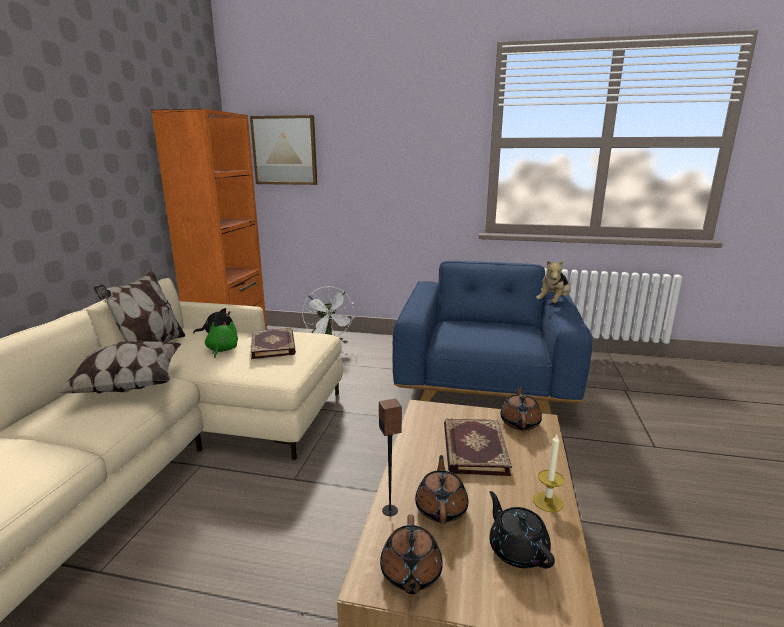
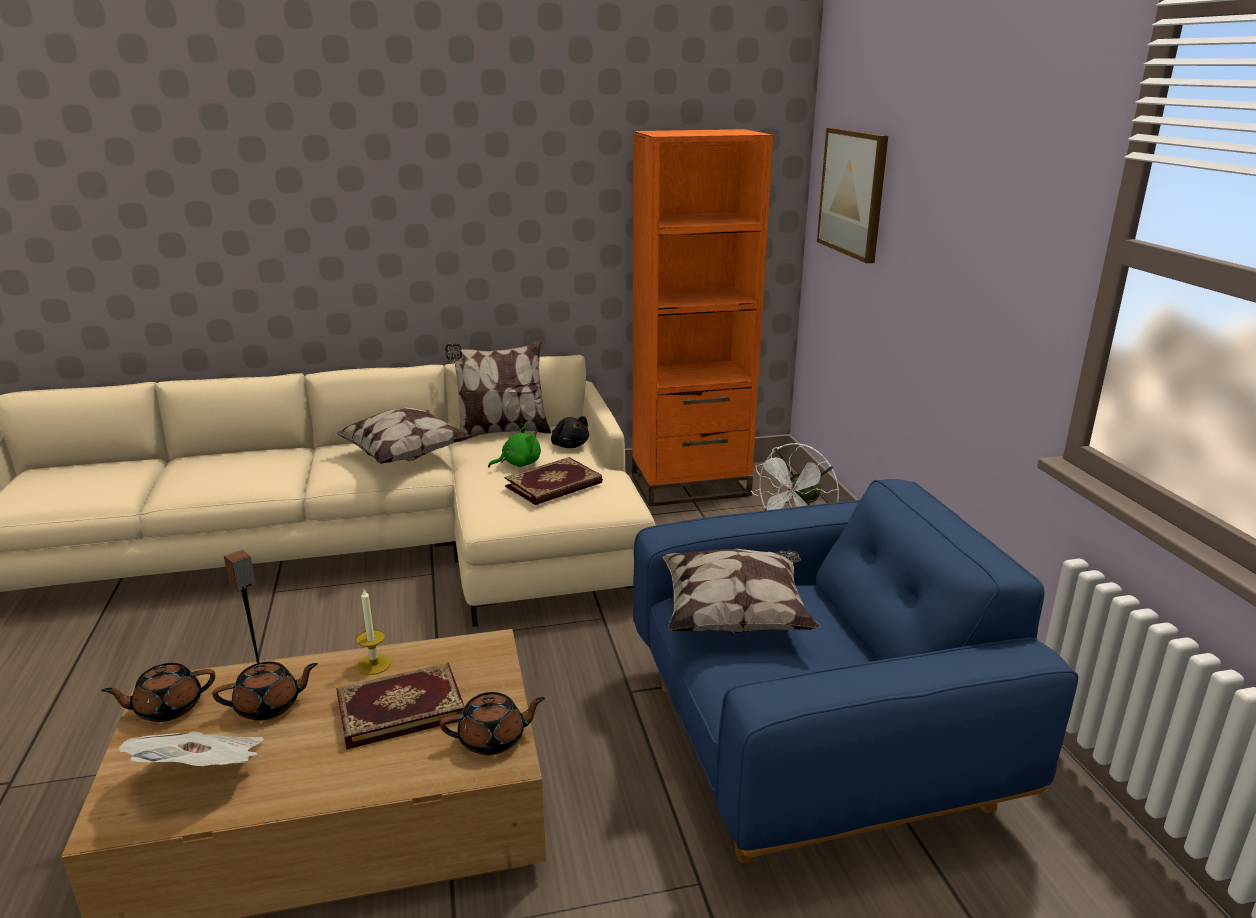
camera: 65 degrees right, 5 degrees up
black teapot [489,491,555,569] -> newspaper [119,731,264,766]
candle [533,435,565,513] -> candle moved to [356,589,391,675]
plush toy [536,259,571,303] -> none
none -> pillow [663,549,821,634]

